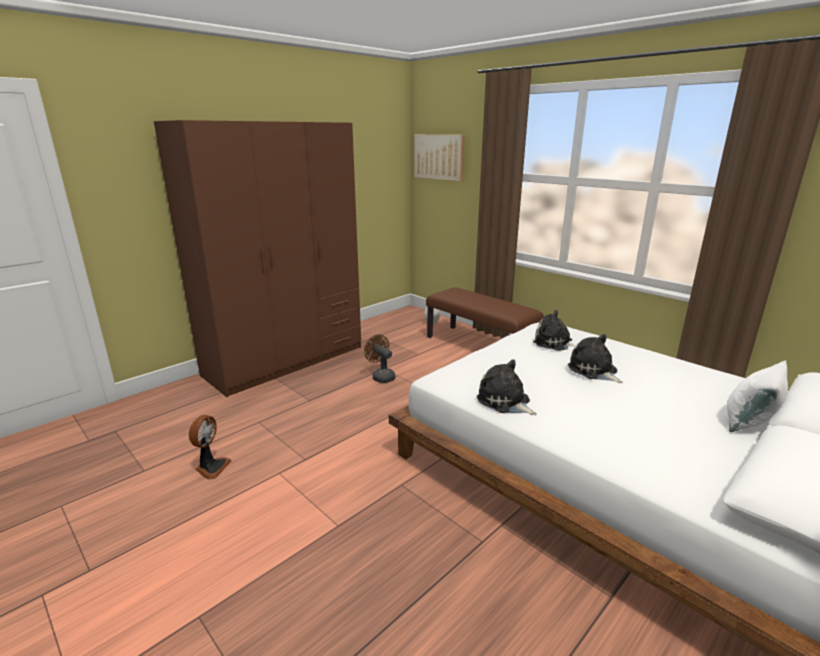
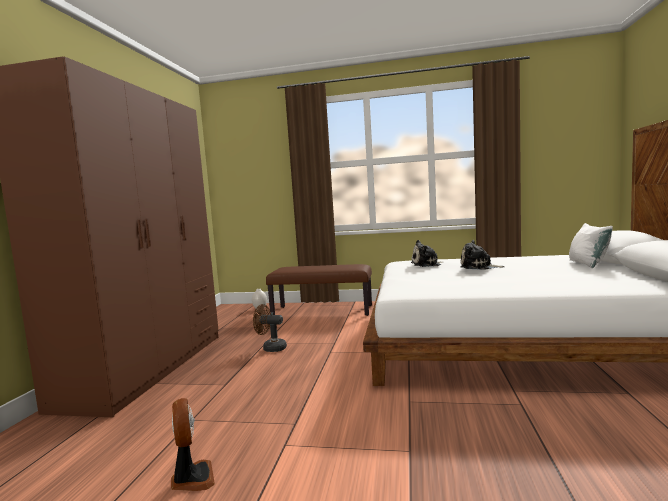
camera: 35 degrees left, 15 degrees down
picture [414,134,465,181] -> none
plush toy [477,359,537,415] -> none

